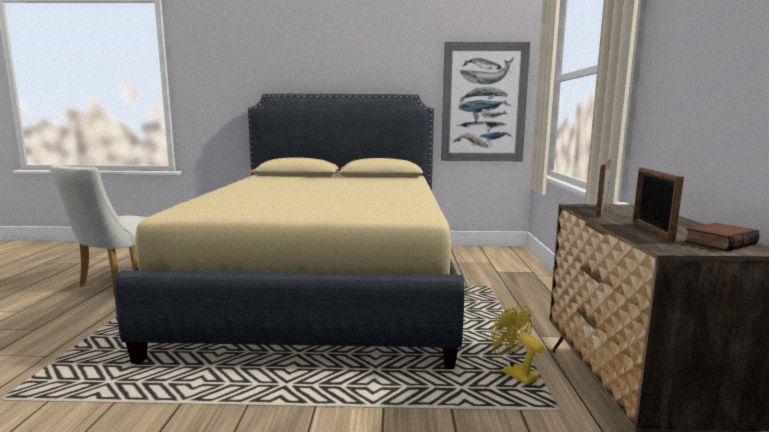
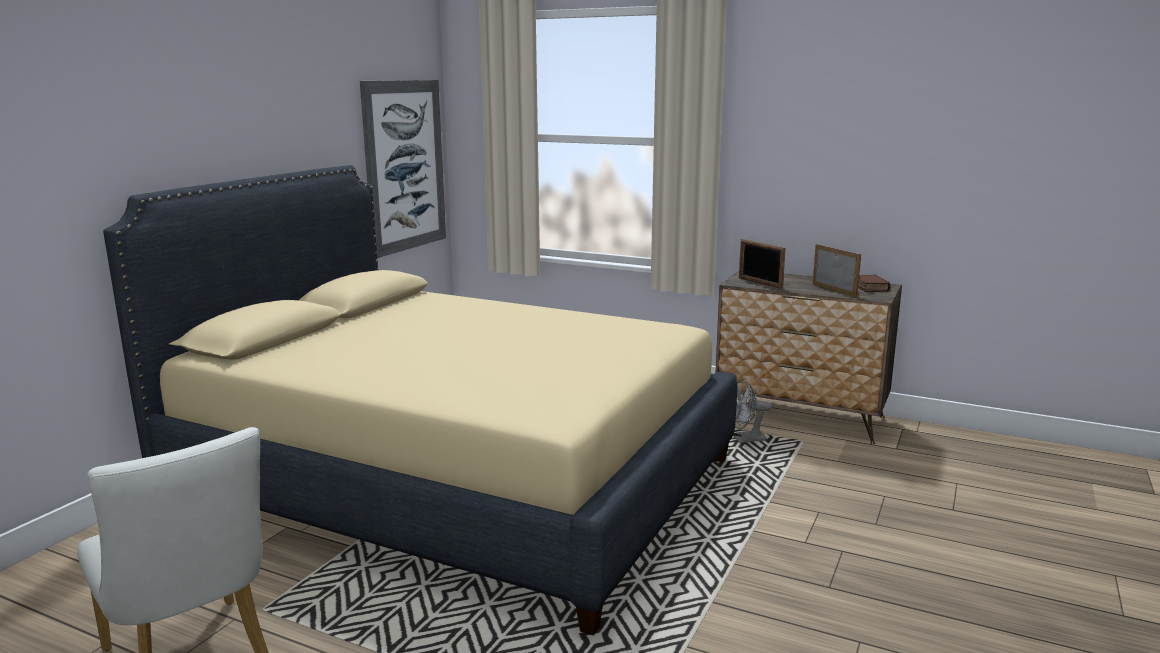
camera: 65 degrees left, 5 degrees up
yellow fan [491,305,544,385] -> grey fan [733,379,772,443]
picture frame [633,167,684,243] -> picture frame turned 150 degrees counterclockwise [813,244,861,297]

